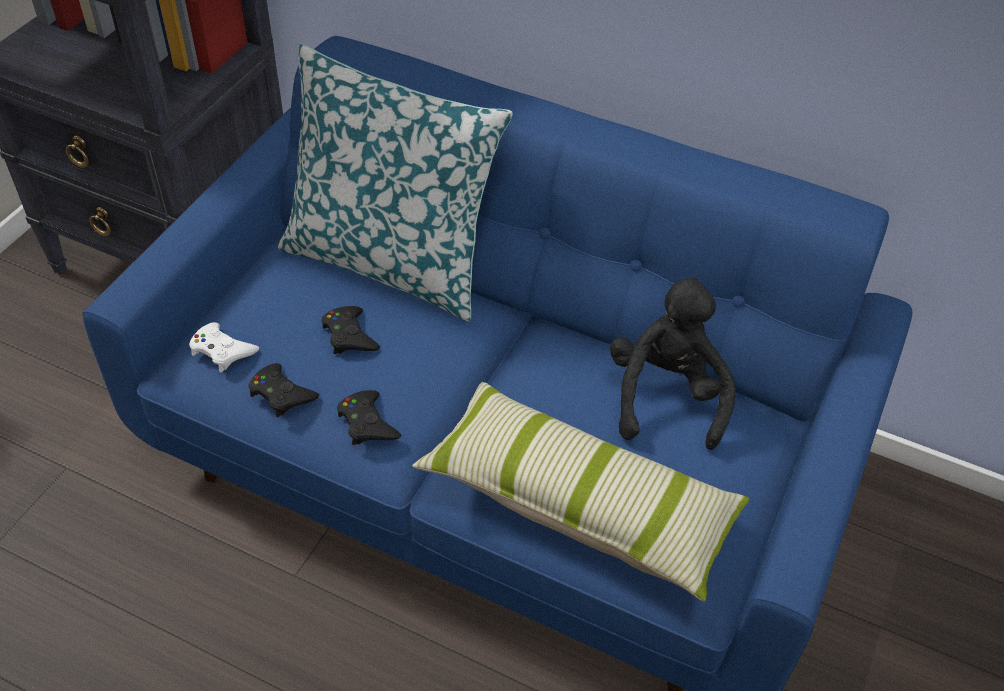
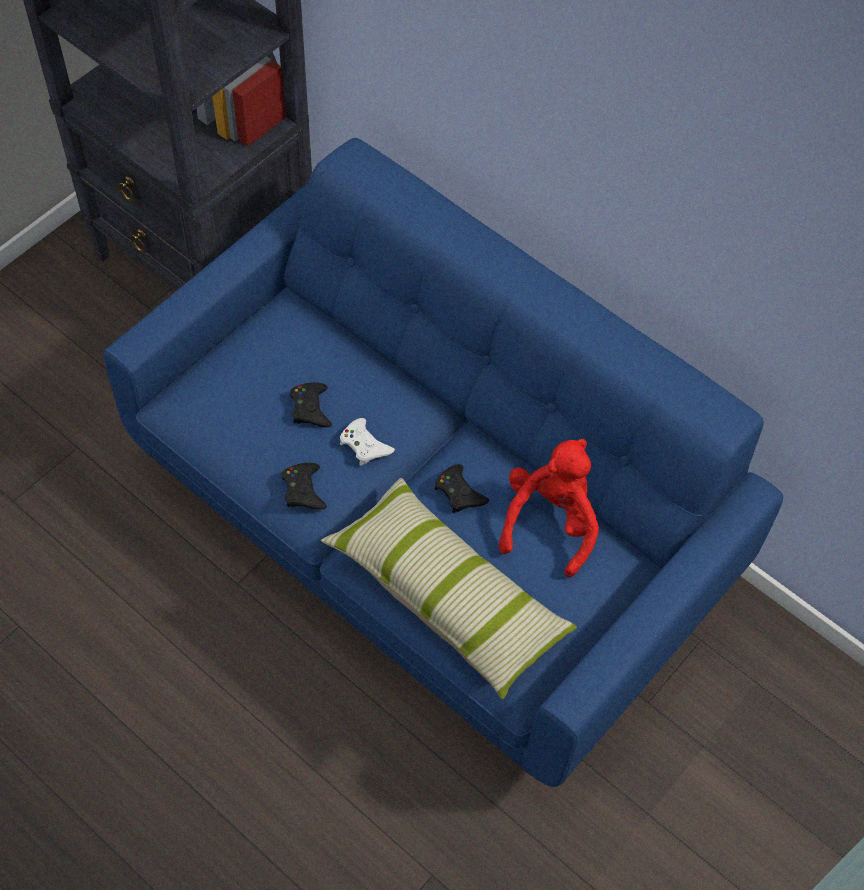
camera: 15 degrees right, 10 degrees up
white game controller [189,322,259,372] -> white game controller moved to [340,418,395,466]
black game controller [248,363,319,417] -> black game controller moved to [435,464,489,513]
pillow [278,44,513,322] -> none
black plush toy [610,277,736,450] -> red plush toy [499,439,599,578]

